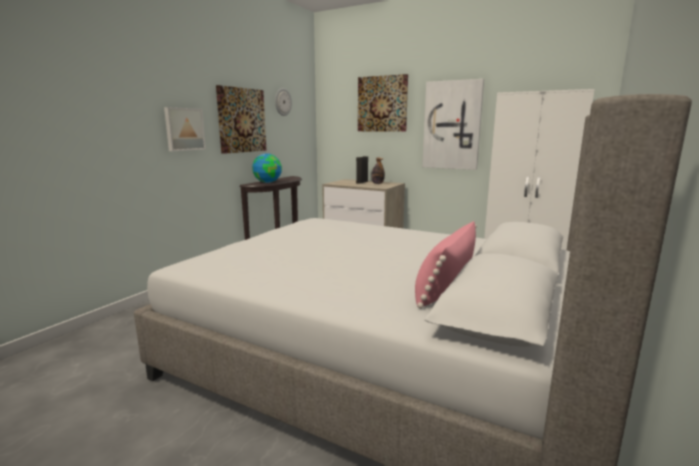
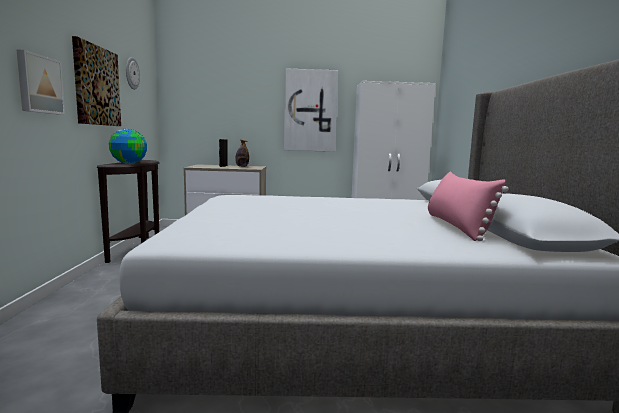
camera: 30 degrees left, 5 degrees down
picture [358,74,408,132] -> none

